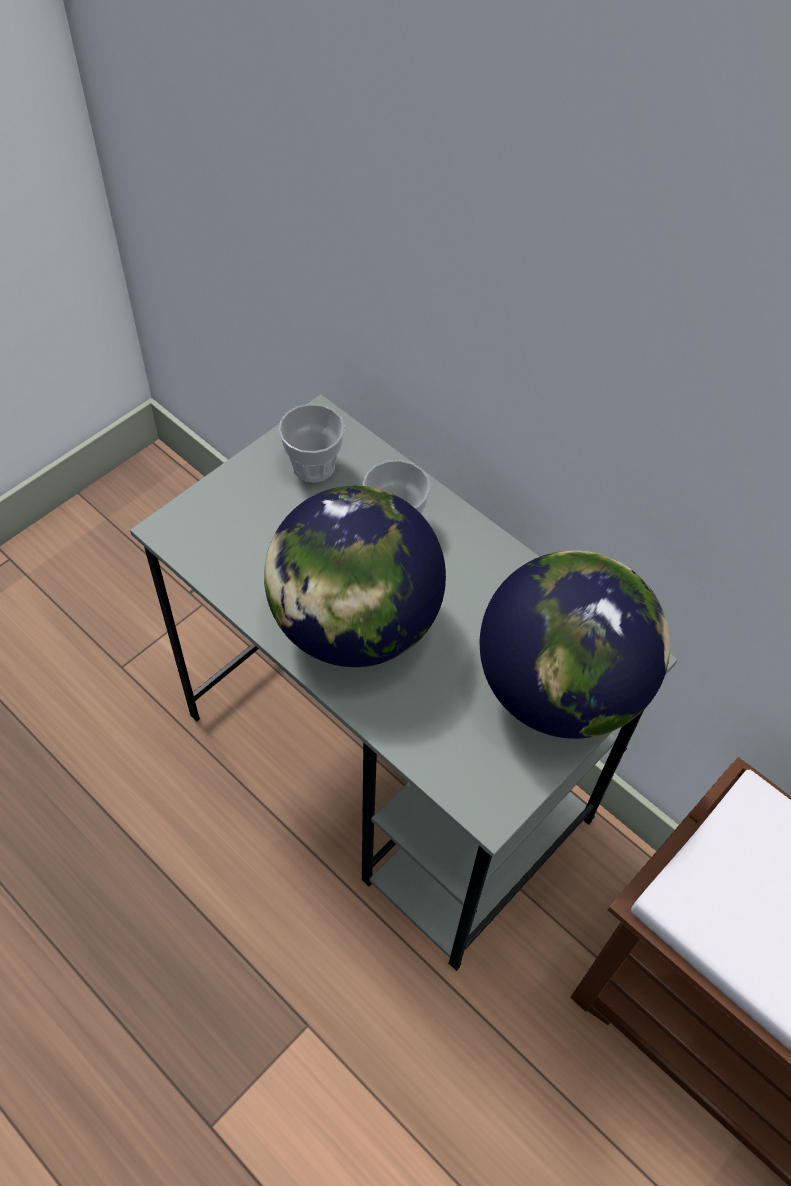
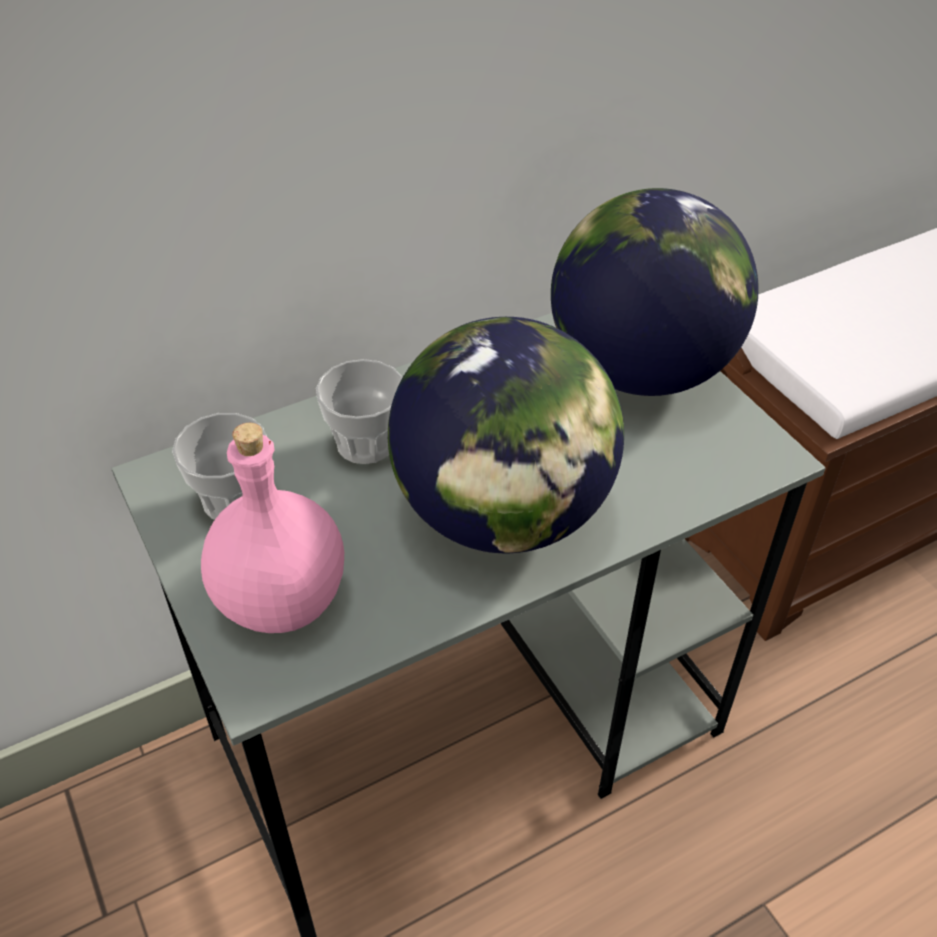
camera: 70 degrees left, 10 degrees down
none -> pink bottle [201,423,344,633]

